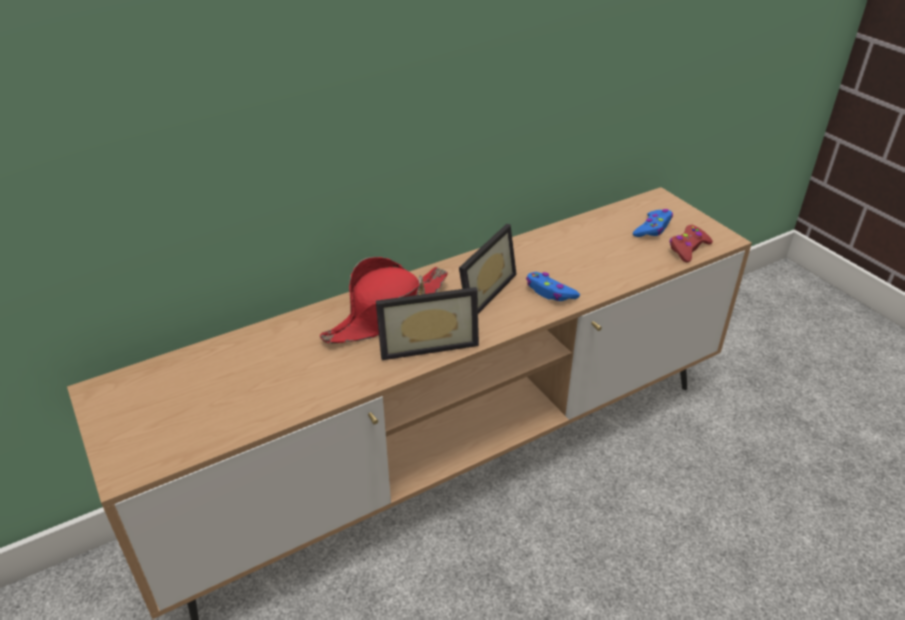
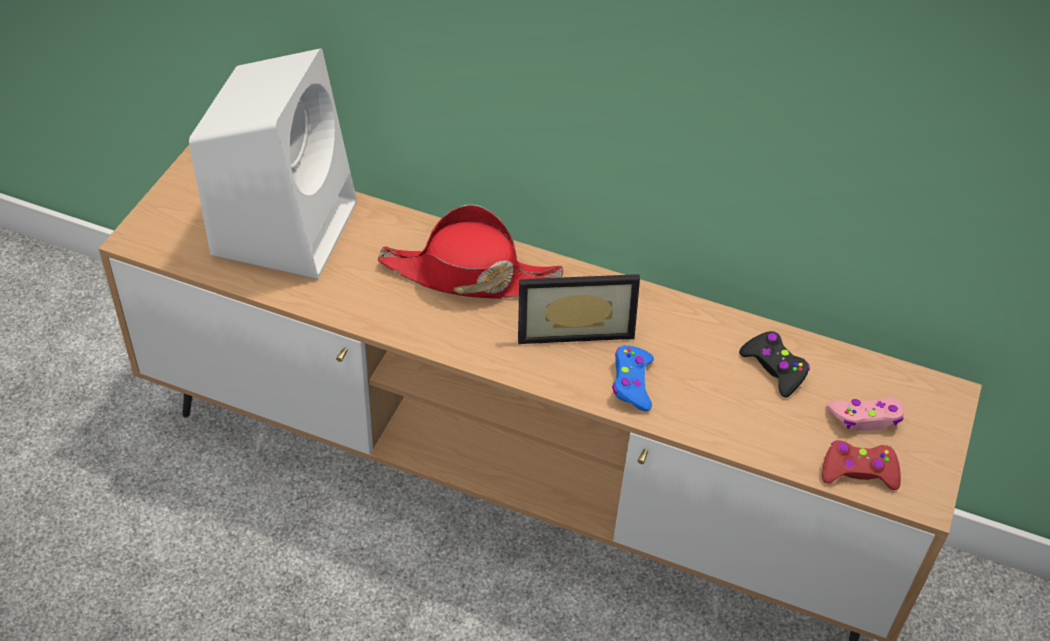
camera: 50 degrees right, 10 degrees up
picture frame [376,287,479,360] -> none
blue game controller [633,209,673,237] -> pink game controller [827,397,904,431]
none -> white speaker [189,48,357,279]
none -> black game controller [739,331,810,397]

